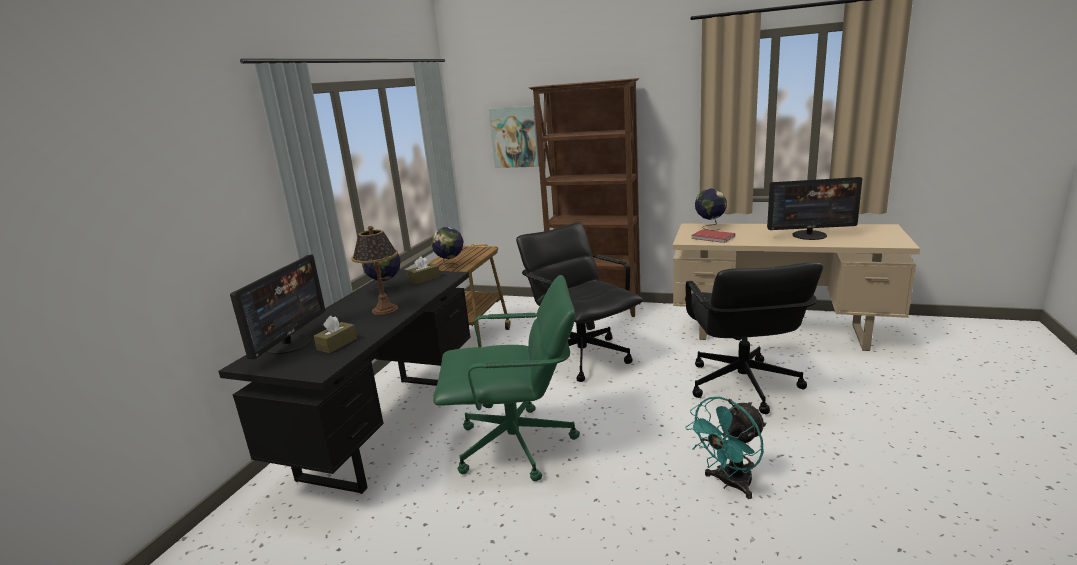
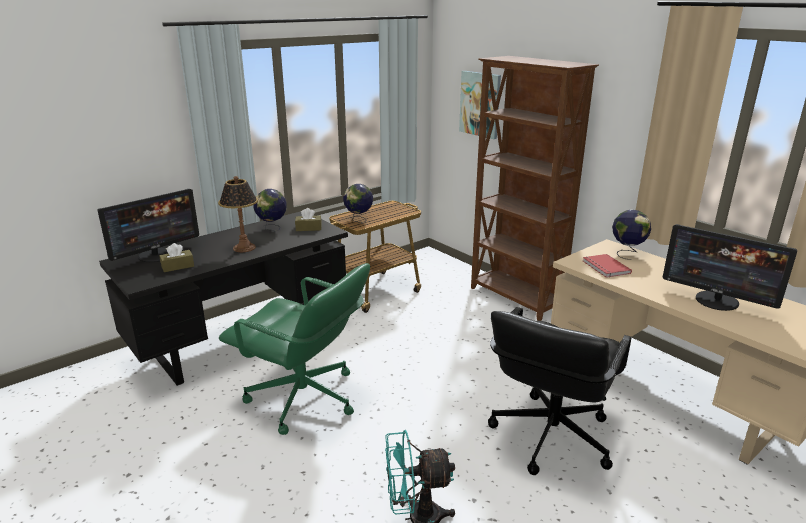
camera: 30 degrees right, 5 degrees up
black office chair [516,222,643,382] -> none

